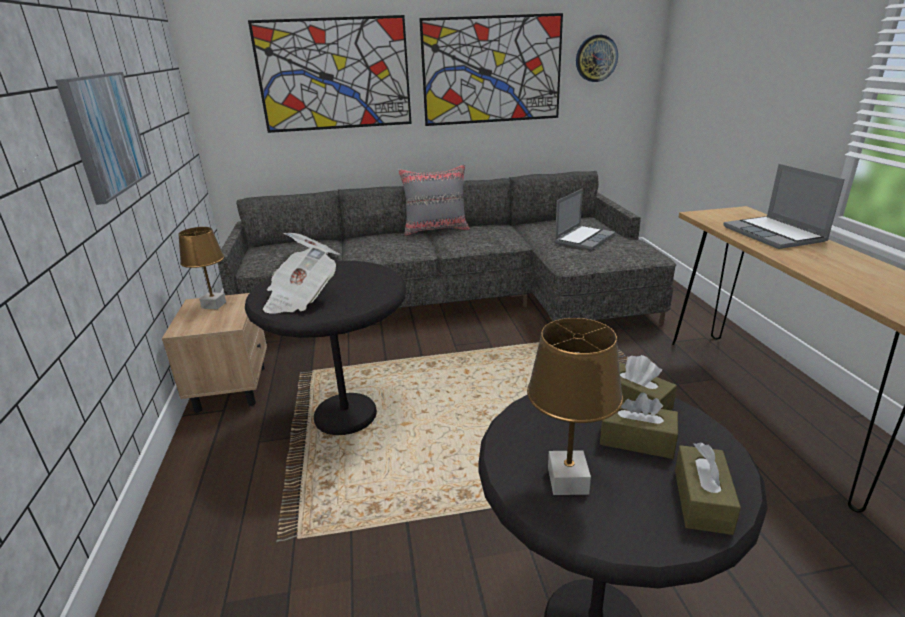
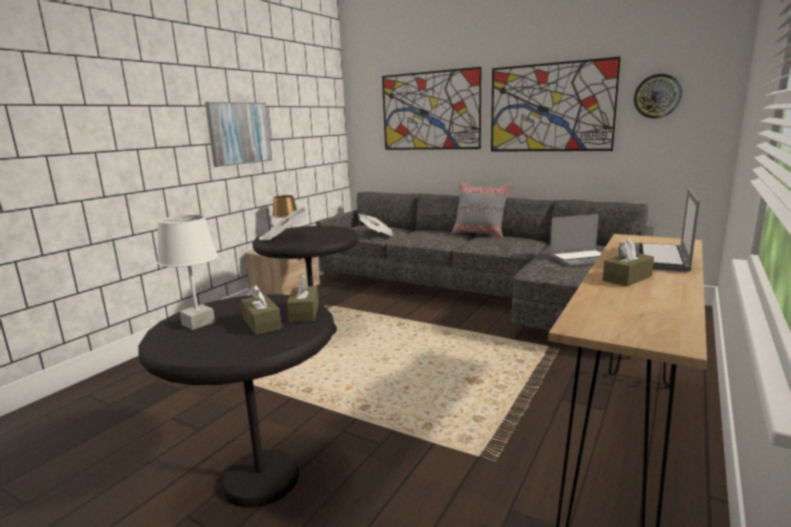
camera: 40 degrees right, 10 degrees down
brown table lamp [527,318,623,495] -> white table lamp [157,215,218,330]
brown tissue box [675,442,741,535] -> brown tissue box moved to [603,238,654,287]

